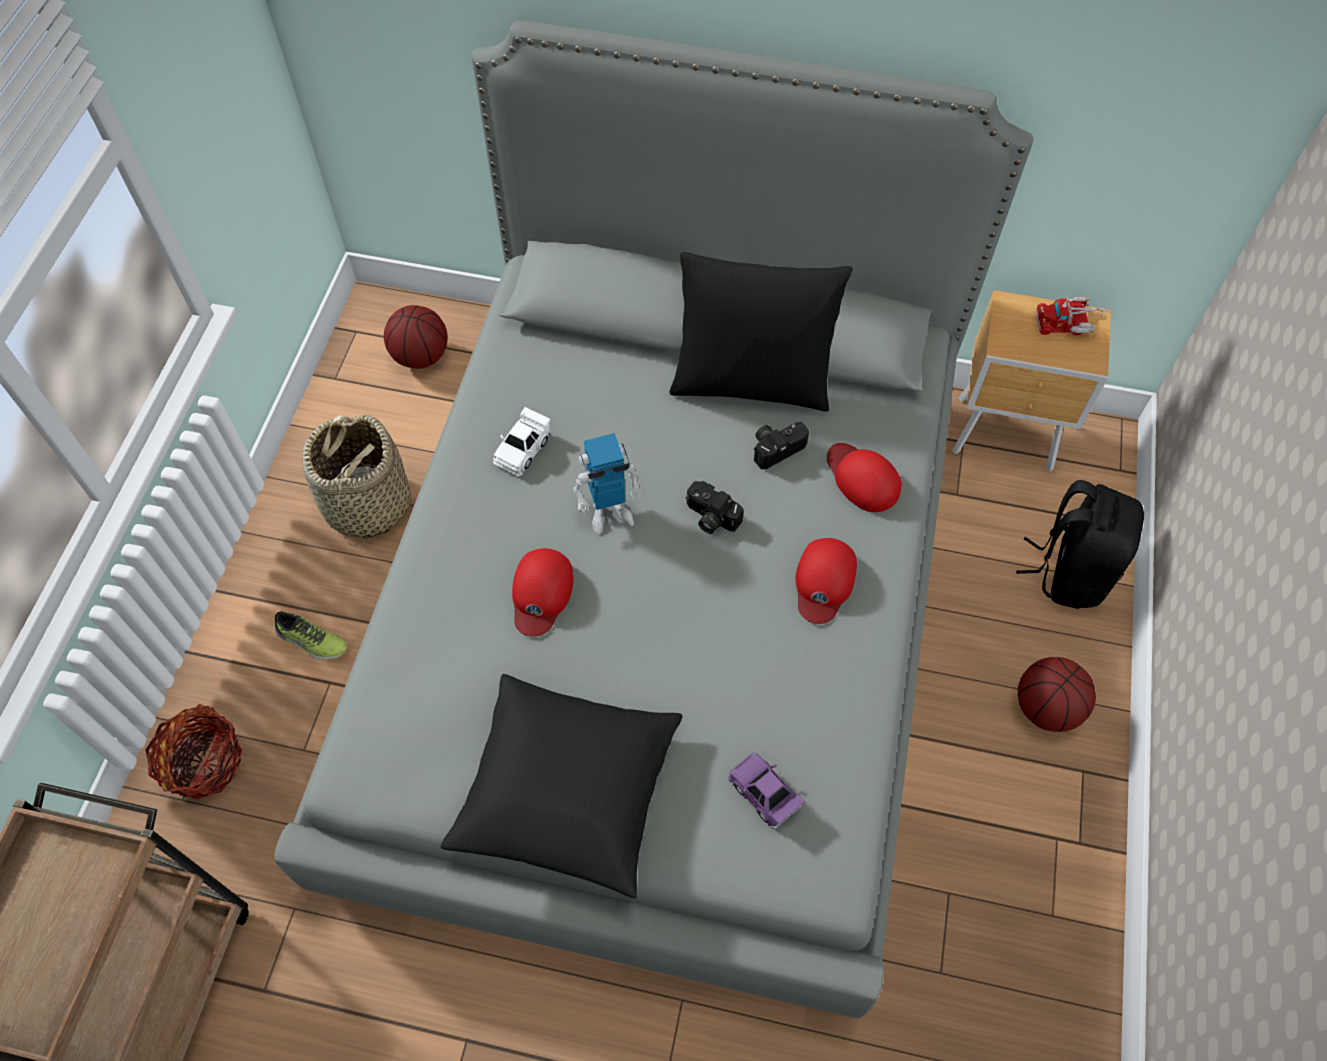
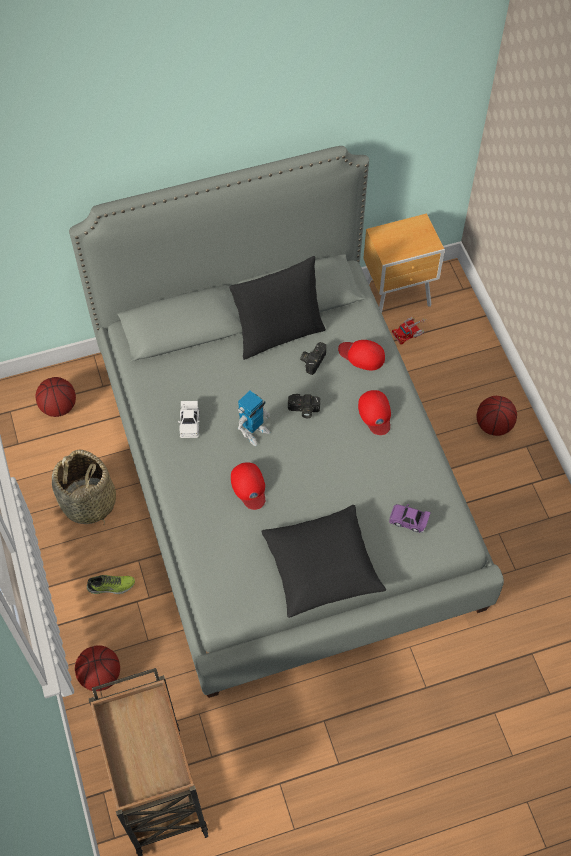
camera: 30 degrees left, 0 degrees up
basket [146,704,242,800] -> basketball [75,645,120,691]
black backpack [1016,480,1144,609] -> none
toy truck [1036,297,1110,335] -> toy truck moved to [392,317,427,344]

